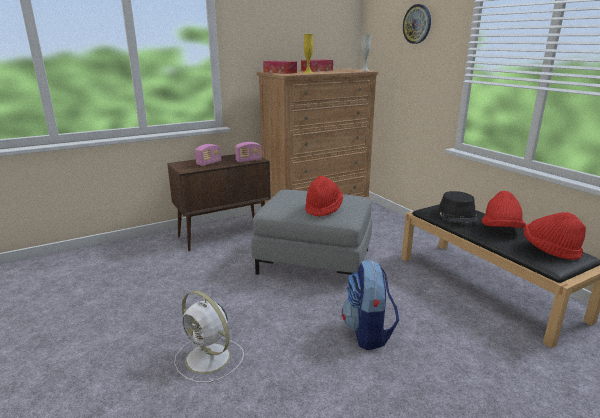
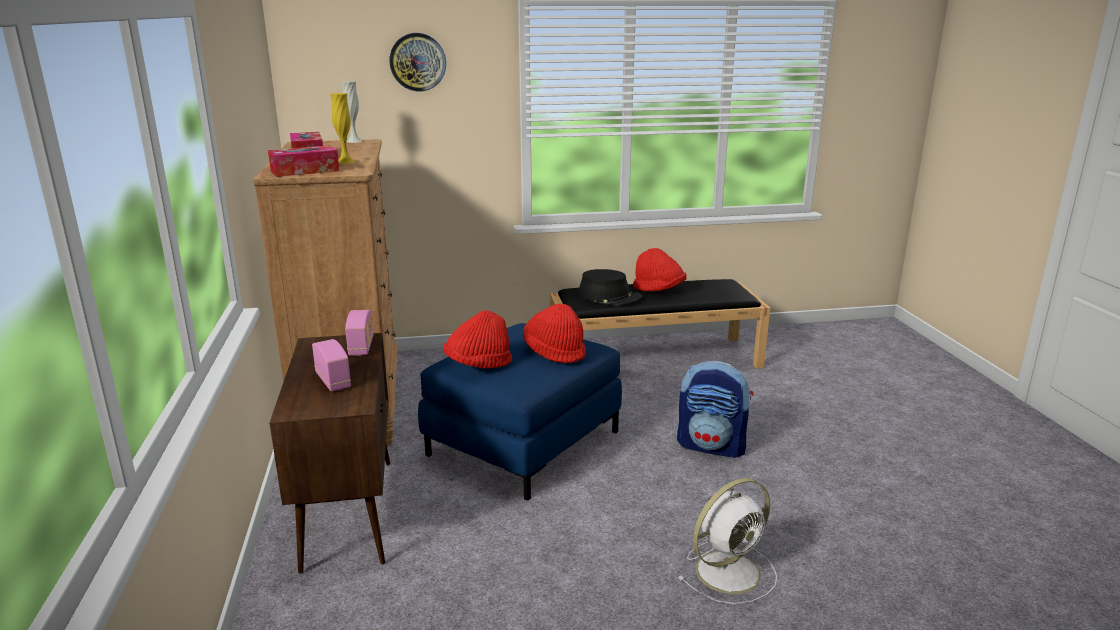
camera: 70 degrees left, 0 degrees up
grey ottoman [251,190,372,275] -> blue ottoman [418,323,622,501]
red hat [524,212,586,260] -> red hat moved to [443,310,512,369]

